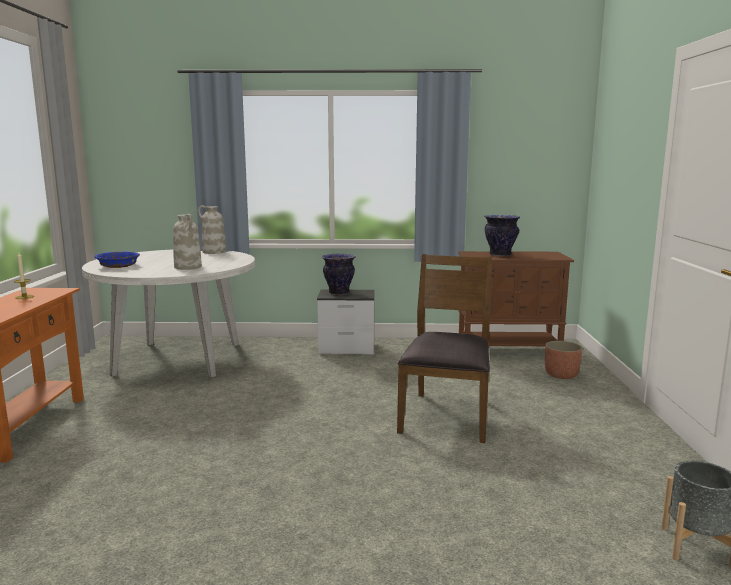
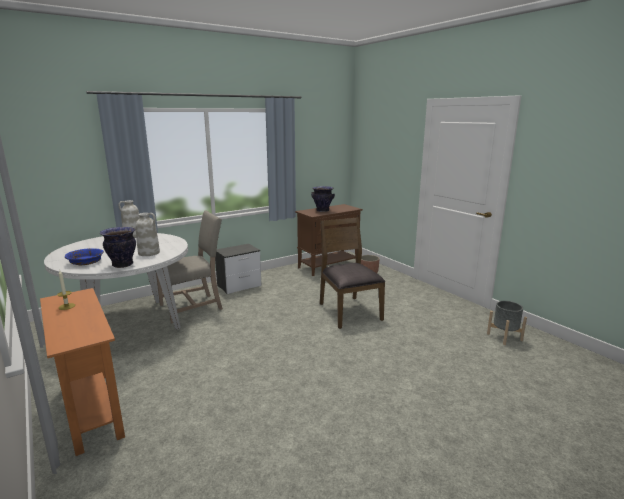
camera: 35 degrees left, 5 degrees up
vase [322,254,356,295] -> vase moved to [100,227,136,268]
none -> beige chair [155,211,223,324]

